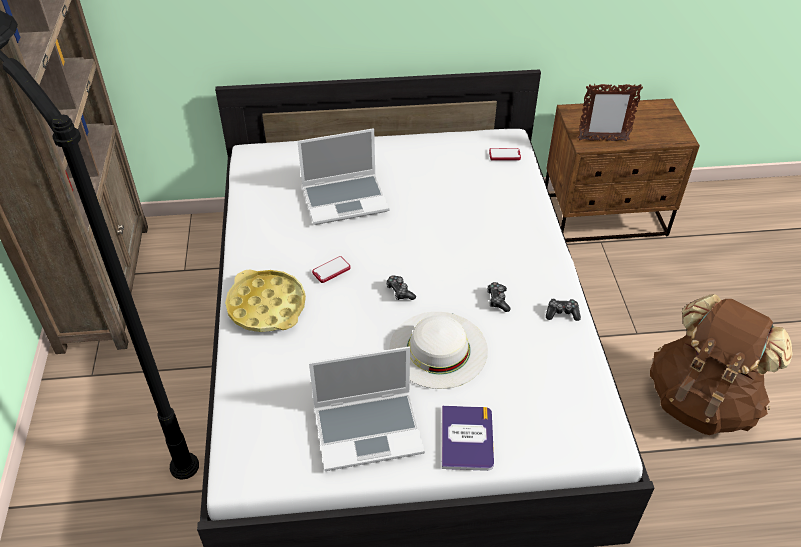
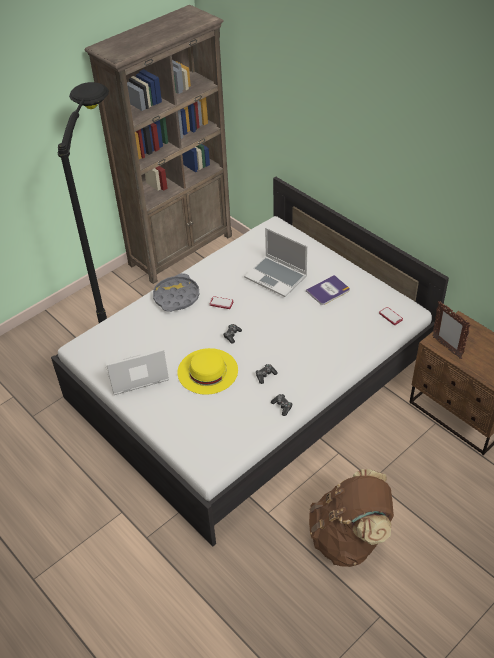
camera: 55 degrees right, 0 degrees up
yellow tray [225,270,306,332] -> grey tray [153,273,200,312]
laptop [309,347,425,471] -> laptop turned 120 degrees clockwise [105,349,169,395]
white hat [390,312,488,389] -> yellow hat [178,348,238,395]
book [442,406,494,471] -> book moved to [306,275,350,305]

